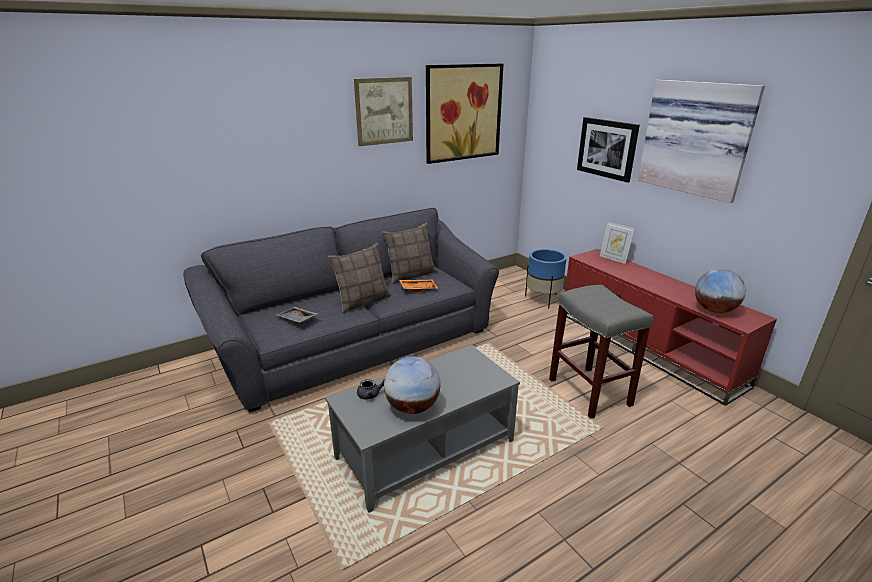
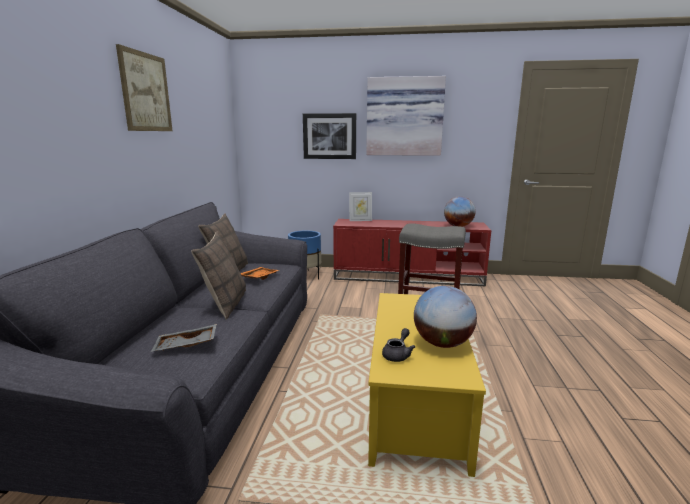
camera: 50 degrees left, 10 degrees down
grey coffee table [325,345,520,513] -> yellow coffee table [368,293,486,477]
picture [426,64,503,164] -> none

